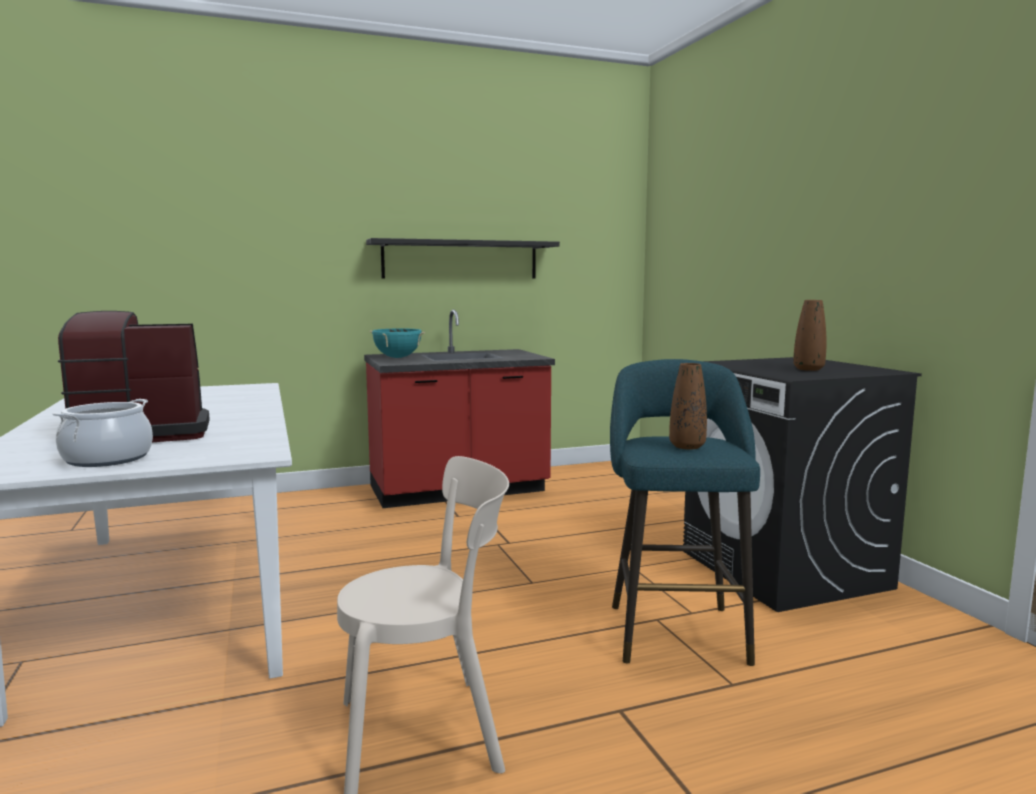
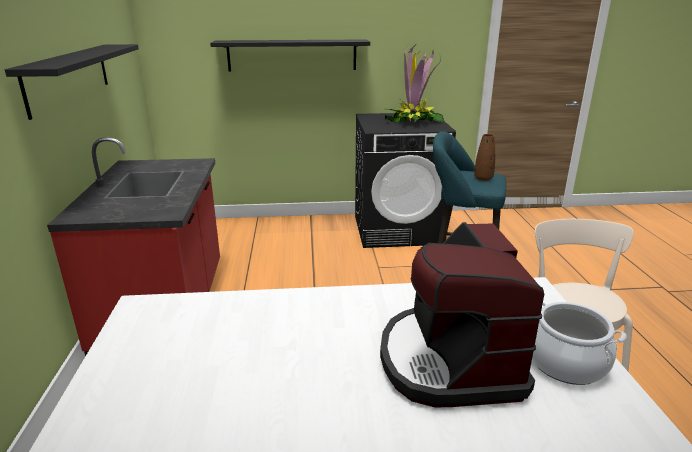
camera: 75 degrees left, 15 degrees up
turquoise cooking pot [369,329,425,358] -> none
brown vase [793,300,826,371] -> potted plant [385,45,445,123]
none -> black shelf [210,39,370,71]

